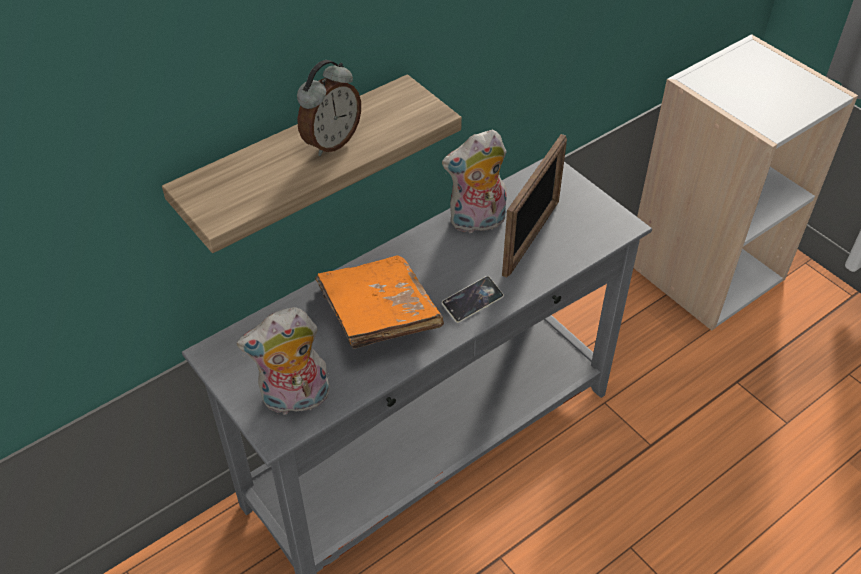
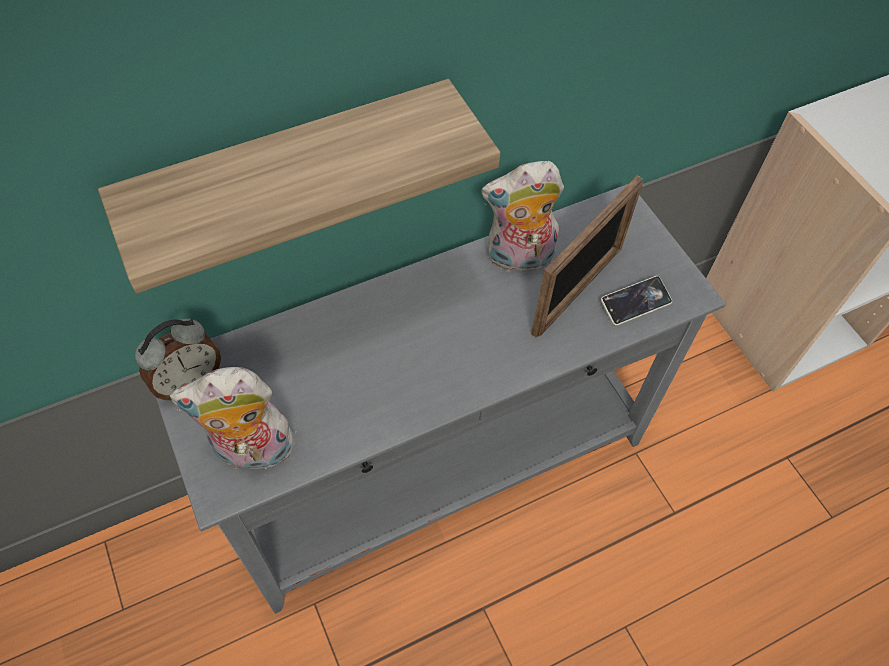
camera: 10 degrees right, 10 degrees up
alarm clock [297,60,361,156] -> alarm clock moved to [135,318,221,400]
orange book [315,255,444,349] -> none
phone [441,276,504,323] -> phone moved to [601,276,672,326]

